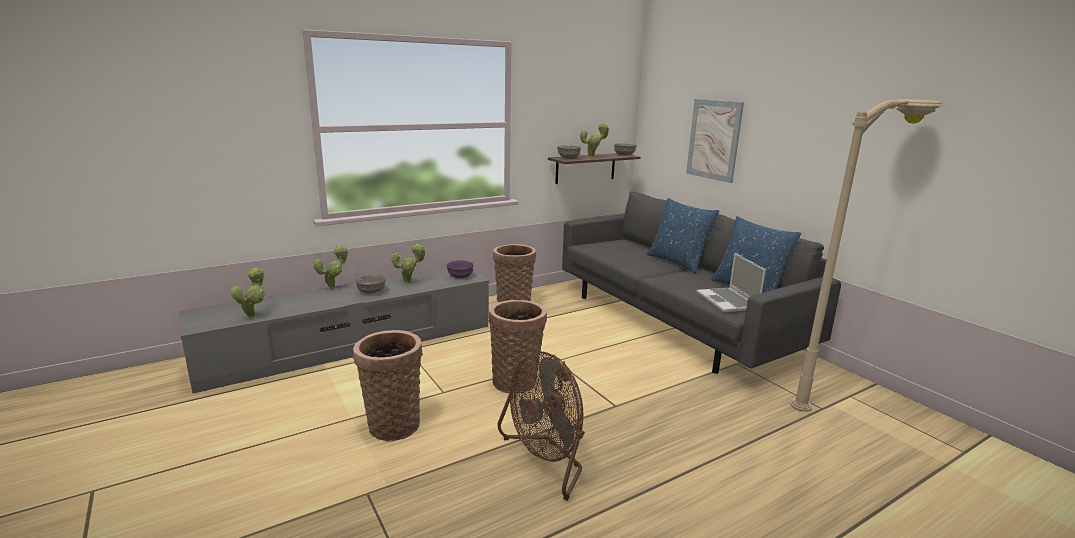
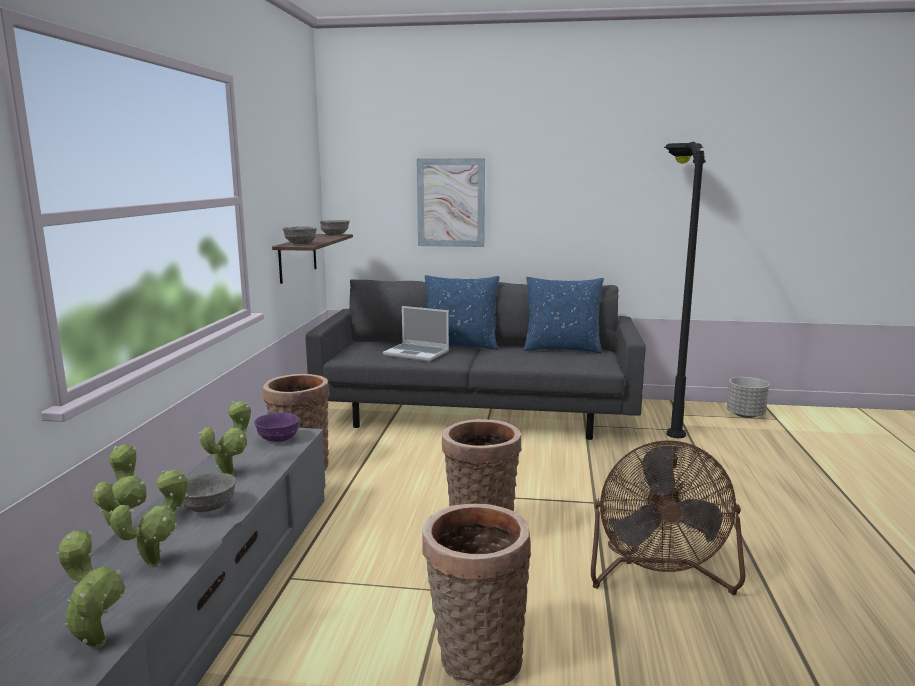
camera: 50 degrees left, 5 degrees down
potted plant [580,123,610,158] -> potted plant moved to [109,470,188,568]
laptop [696,253,766,312] -> laptop moved to [383,306,449,361]
beige floor lamp [790,99,943,412] -> black floor lamp [664,142,706,438]
none -> grey planter [727,377,769,418]

